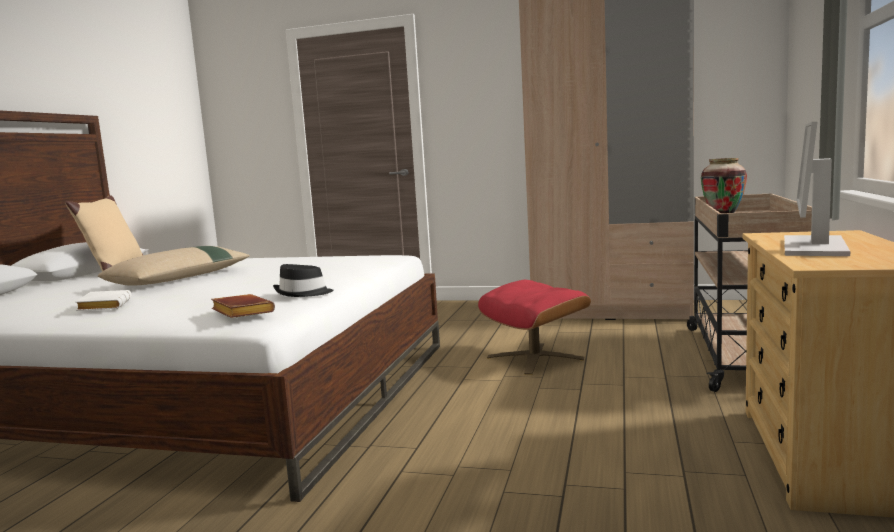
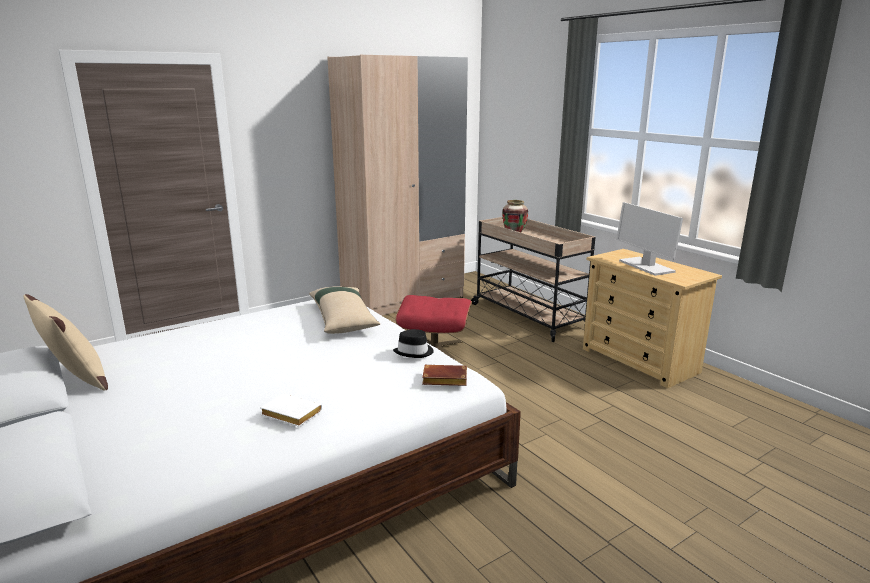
camera: 50 degrees left, 10 degrees up
beige pillow [98,246,250,286] -> beige pillow moved to [309,286,381,334]

